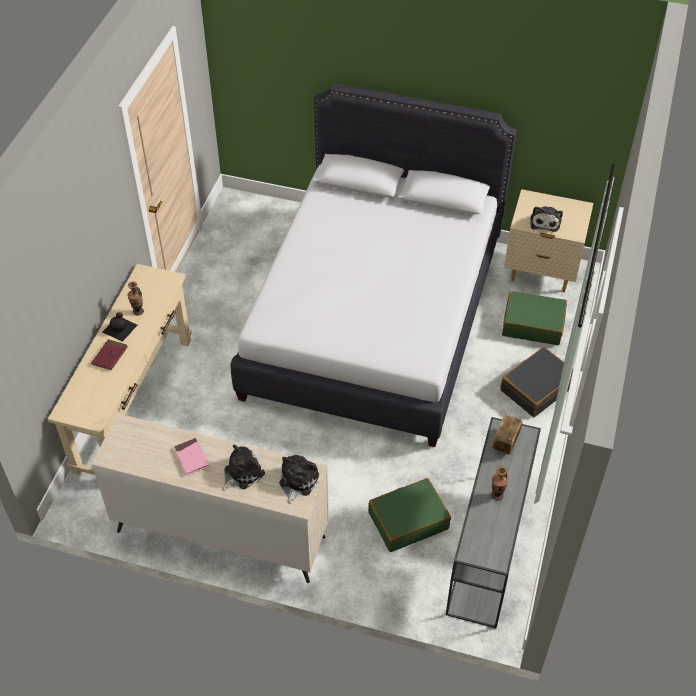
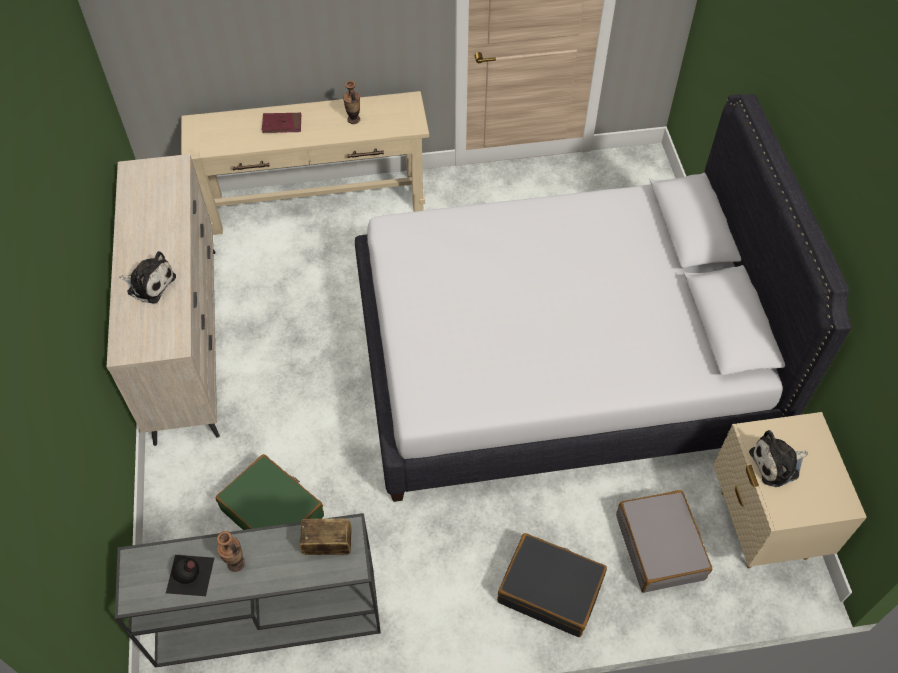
camera: 65 degrees right, 5 degrees up
black bottle [103,312,137,342] -> black bottle moved to [166,555,214,596]
pink book [174,437,210,475] -> none
plush toy [279,455,319,505] -> none
green suitcase [502,291,567,345] -> grey suitcase [616,490,712,593]

